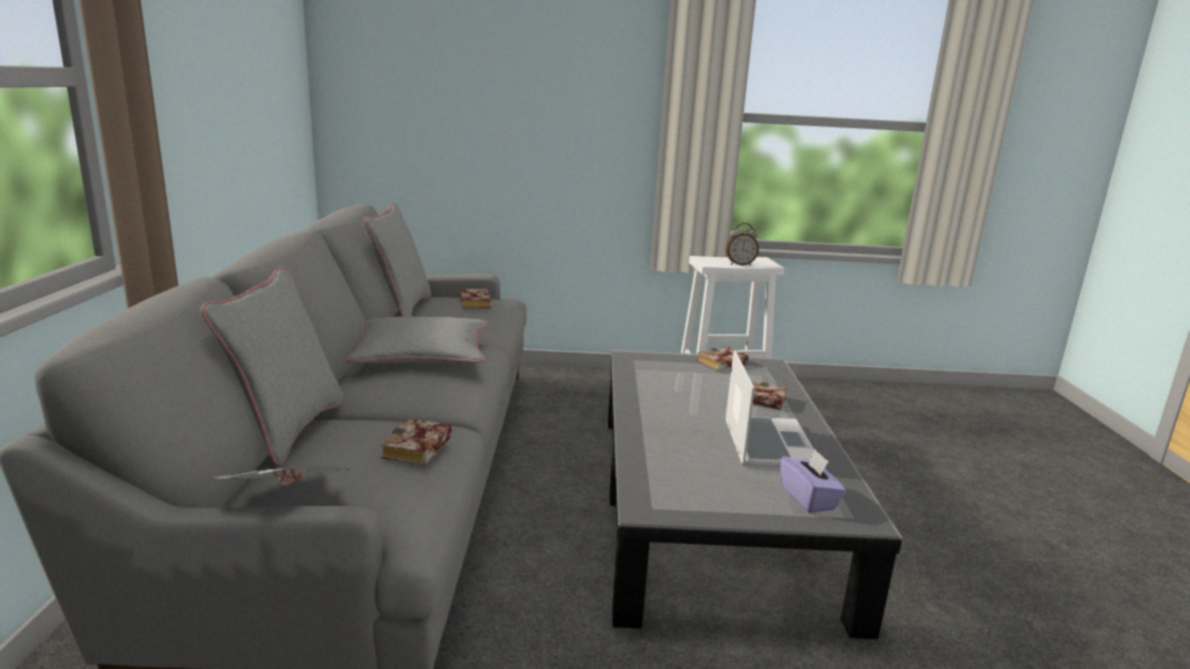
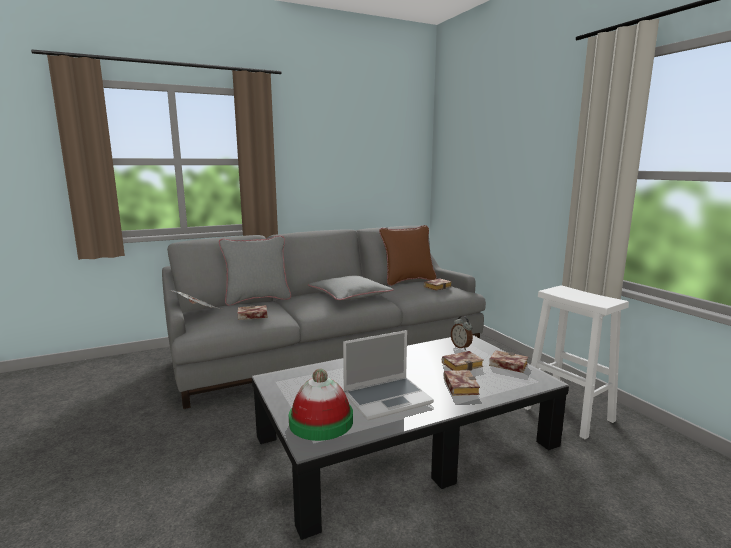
camera: 65 degrees right, 5 degrees down
grey pillow [364,202,431,317] -> brown pillow [379,225,437,286]
alarm clock [726,223,759,265] -> alarm clock moved to [451,316,473,350]
purple tissue box [780,449,846,513] -> hat [289,369,353,441]
none -> book [442,351,484,371]

